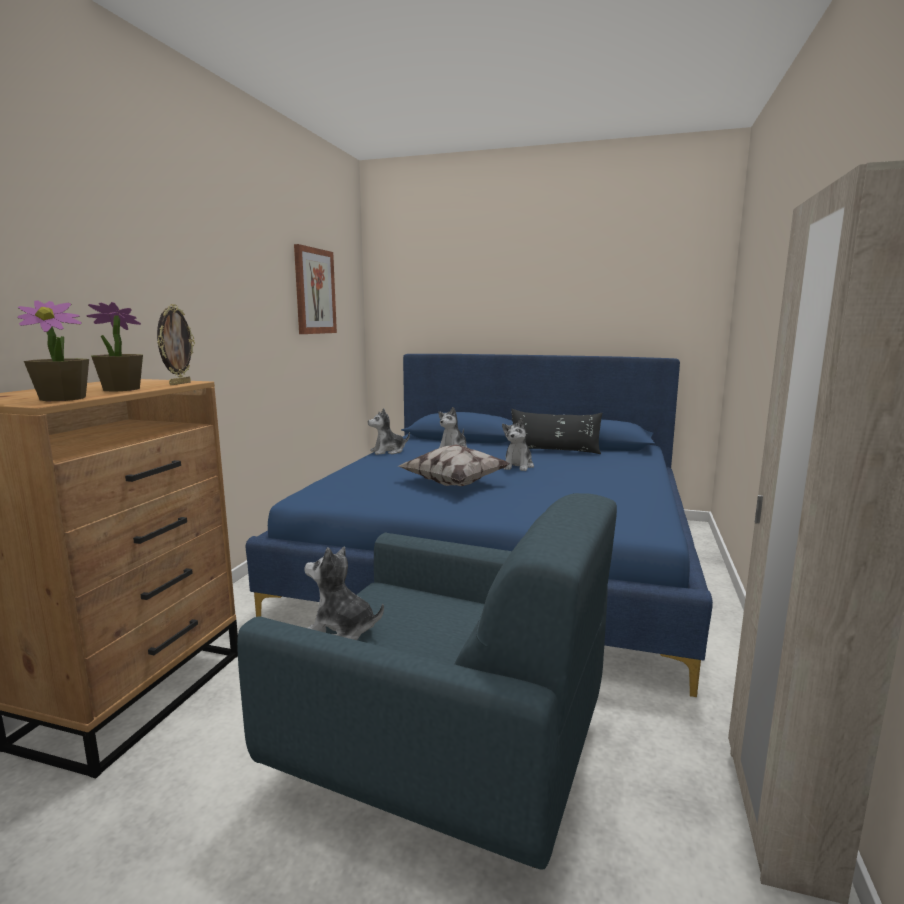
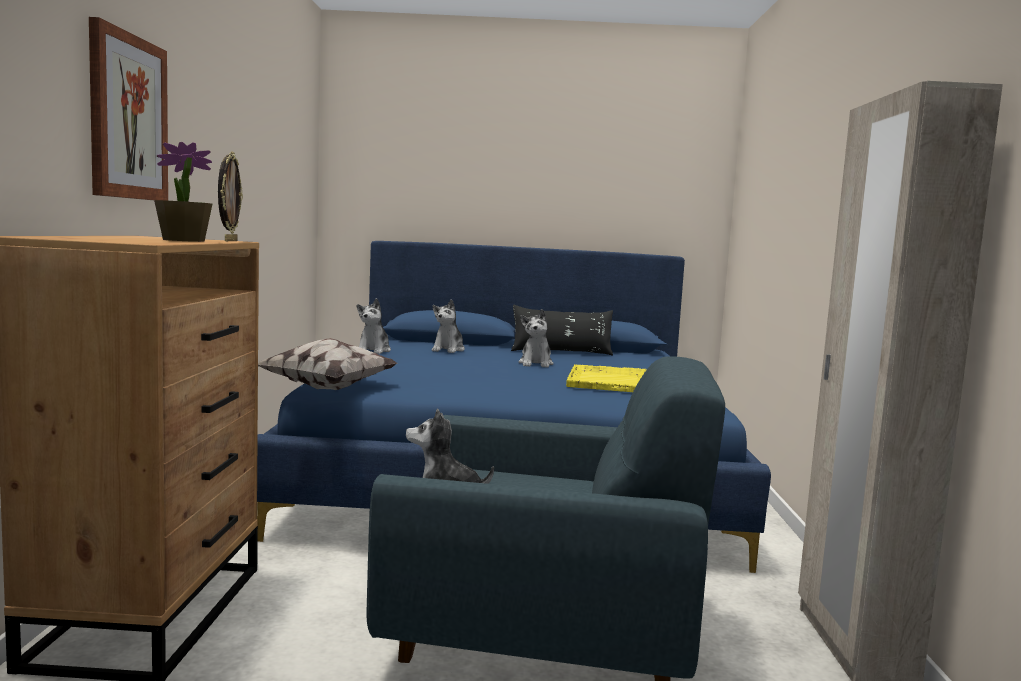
camera: 15 degrees left, 5 degrees down
potted plant [18,300,89,401] -> none
picture [294,244,337,334] -> picture moved to [89,17,168,201]
plush toy [368,408,410,455] -> plush toy turned 45 degrees counterclockwise [357,298,391,354]
pillow [399,444,509,486] -> pillow moved to [258,338,397,390]
none -> yellow tray [566,364,647,392]

